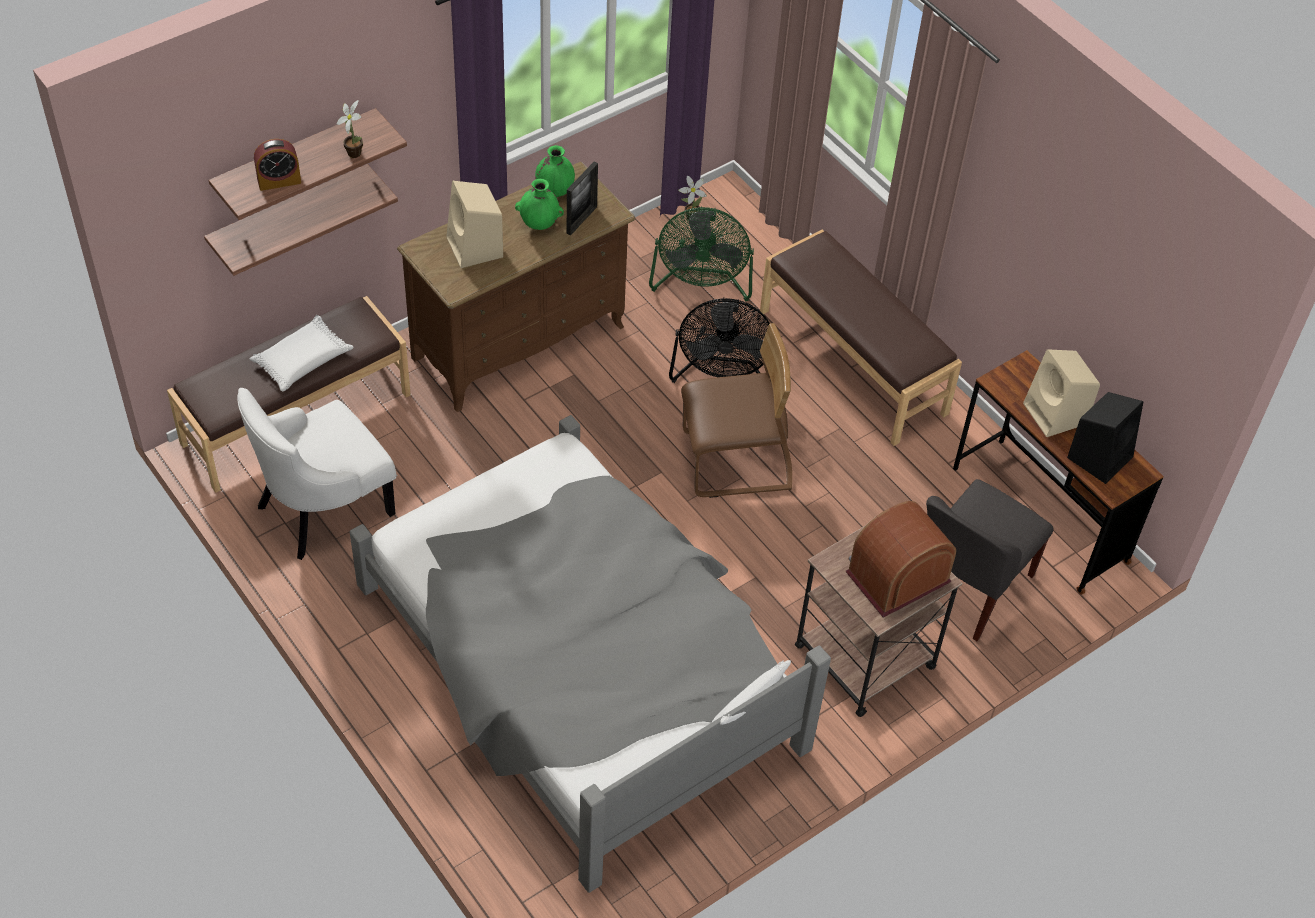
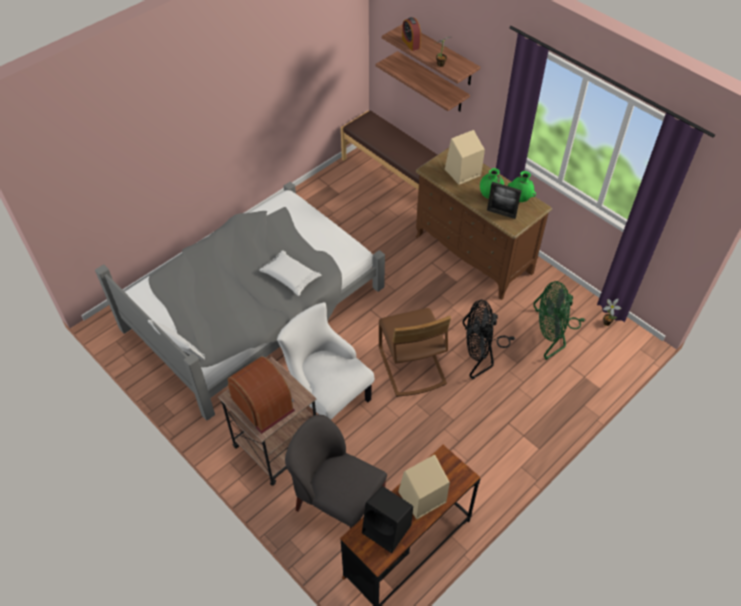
camera: 85 degrees right, 0 degrees up
white chair [237,388,397,560] -> white chair moved to [277,302,375,419]
white pillow [250,315,354,391] -> white pillow moved to [259,250,321,296]
brown bench [760,229,962,446] -> none

